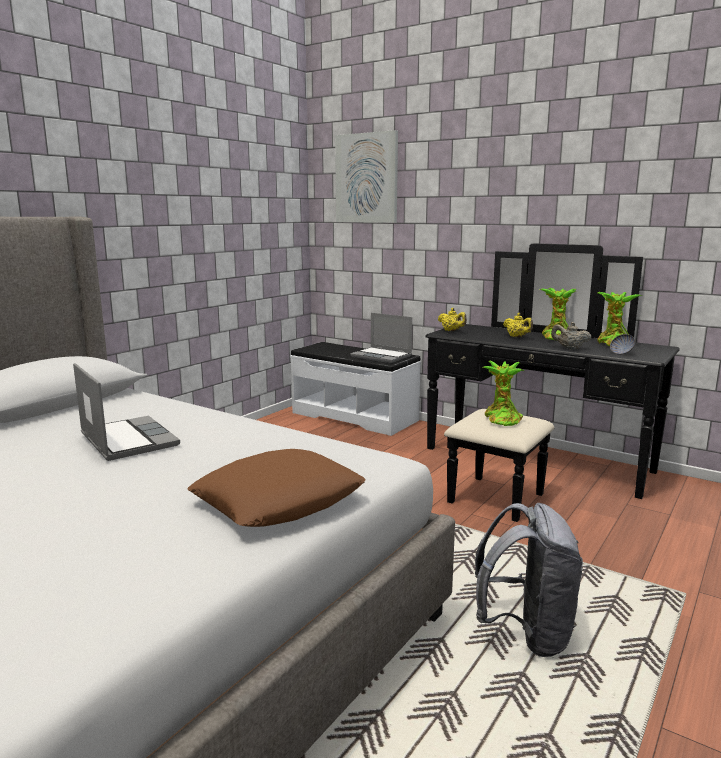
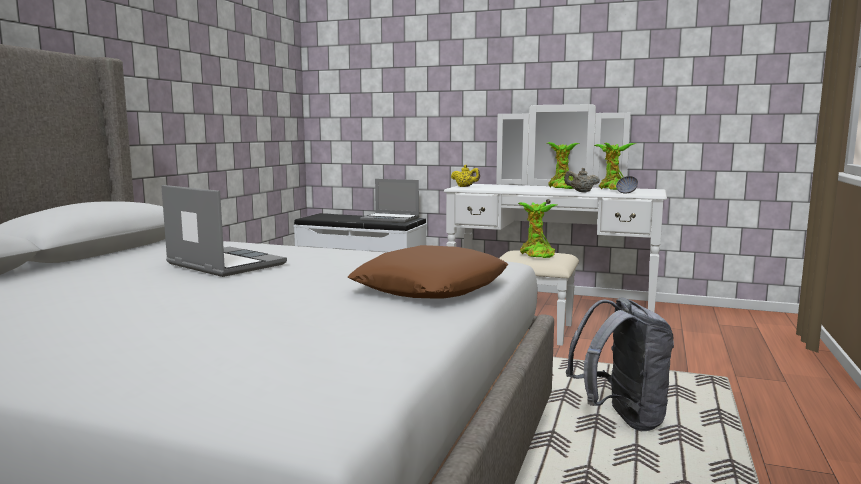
camera: 15 degrees left, 5 degrees down
picture [335,130,398,223] -> none
black dresser [426,243,680,522] -> white dresser [444,104,667,346]
yellow teapot [503,313,533,337] -> none

